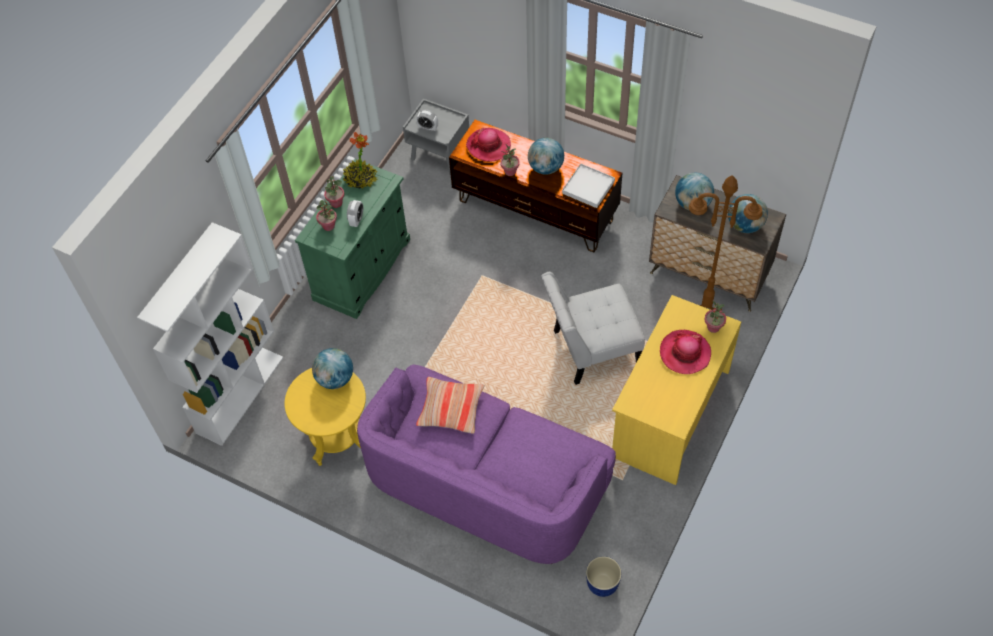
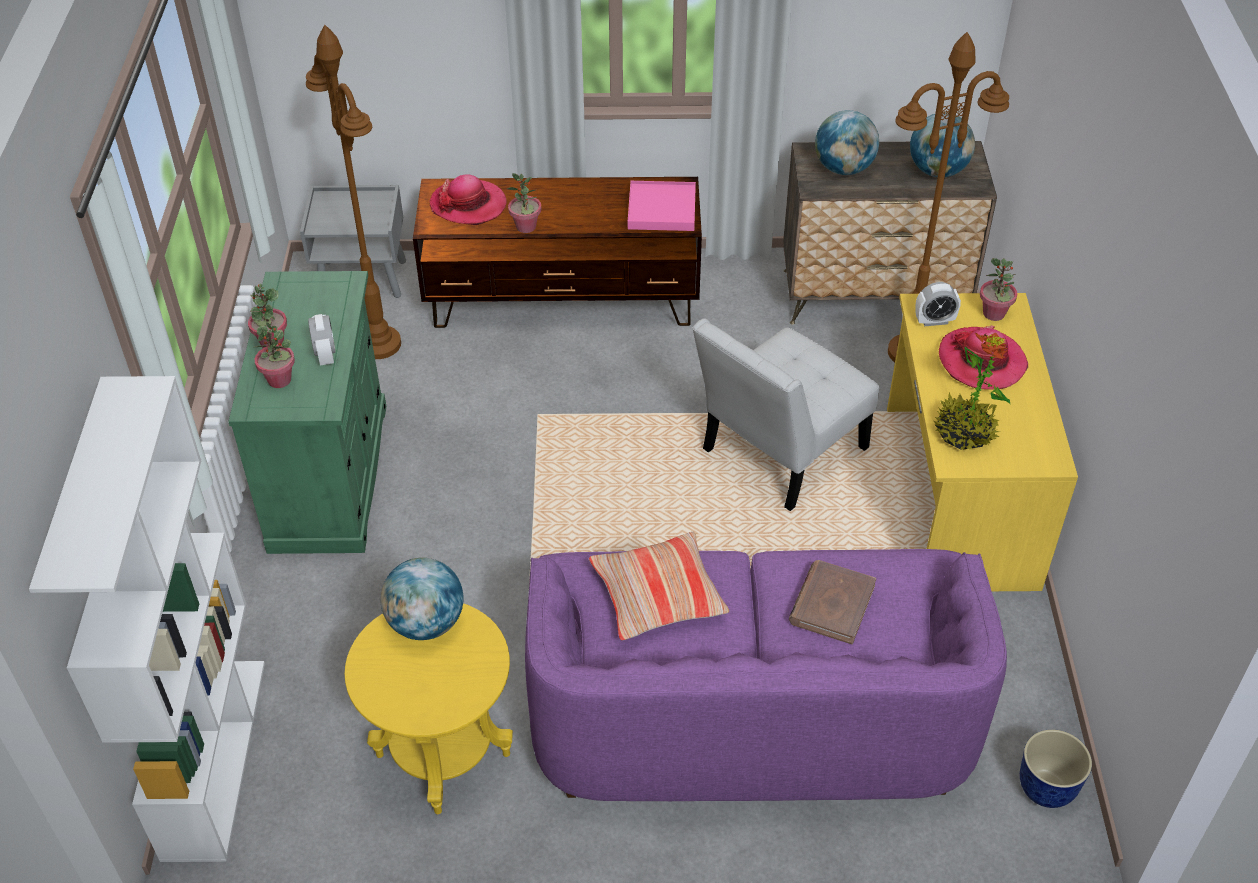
camera: 30 degrees left, 10 degrees down
potted plant [343,132,378,189] -> potted plant moved to [934,332,1010,450]
alarm clock [416,109,438,132] -> alarm clock moved to [915,282,961,326]
globe [528,138,564,175] -> none
white tray [562,164,615,208] -> pink tray [628,181,696,231]
none -> brown floor lamp [306,25,401,359]
none -> brown book [789,560,876,644]

